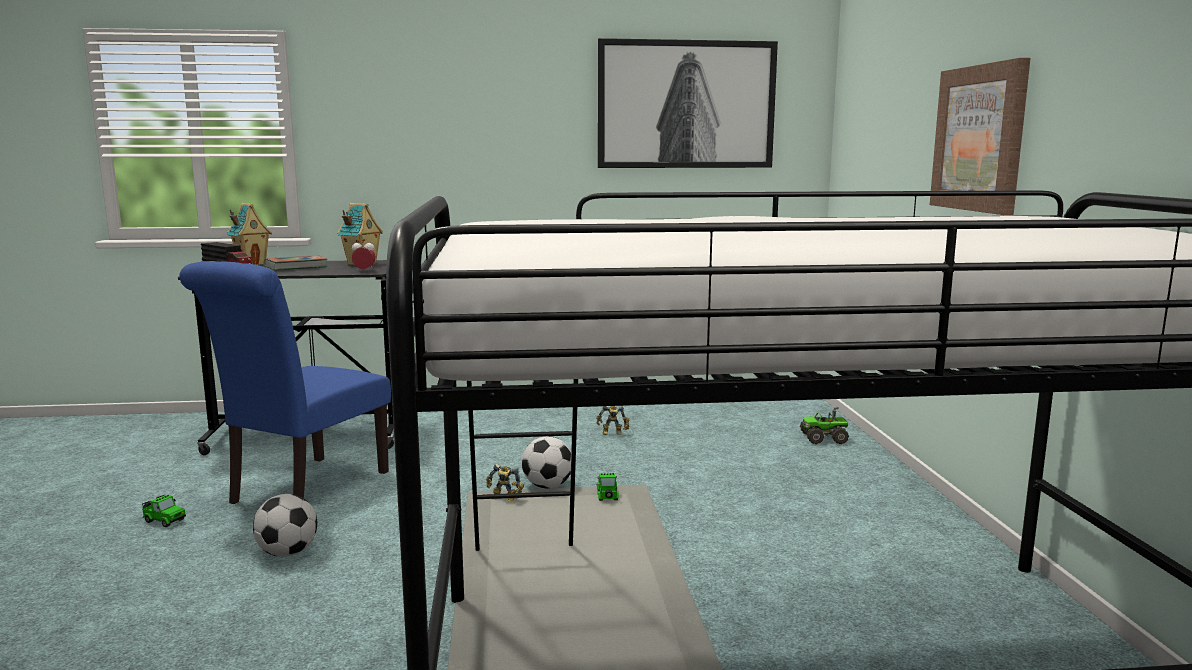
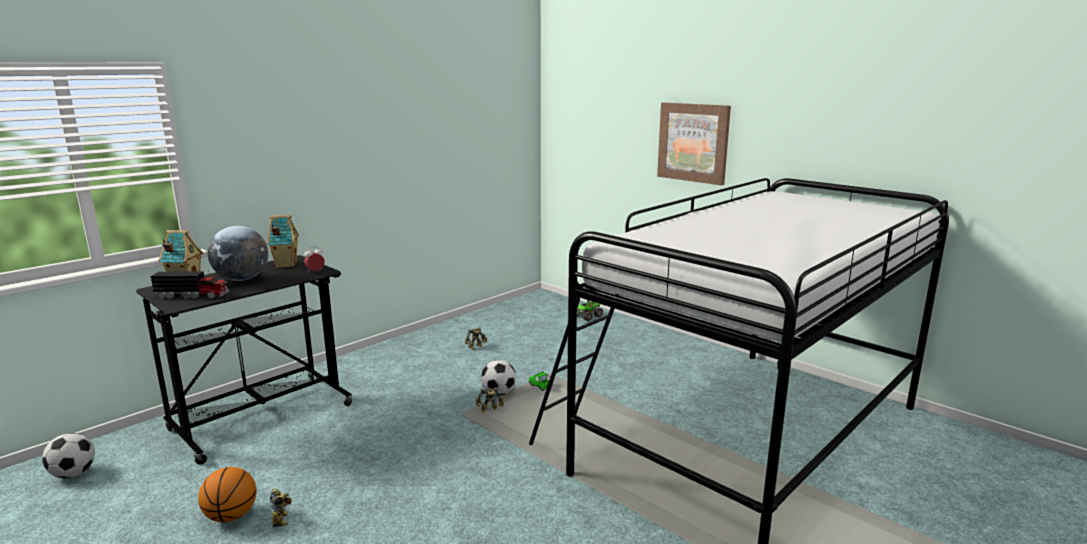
camera: 40 degrees left, 5 degrees up
toy car [142,495,186,527] -> toy robot [270,488,292,527]
blue chair [179,261,391,504] -> none
football [253,494,317,557] -> football moved to [42,433,95,478]
book [264,255,328,270] -> globe [208,226,268,281]
picture [598,38,778,168] -> none
none -> basketball [198,467,257,522]

